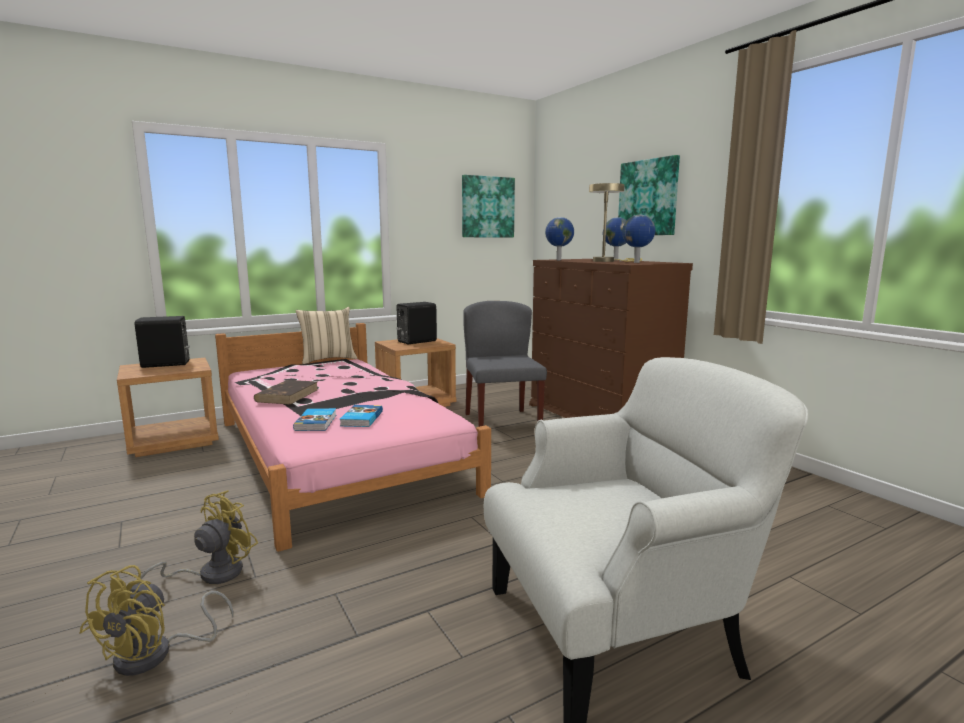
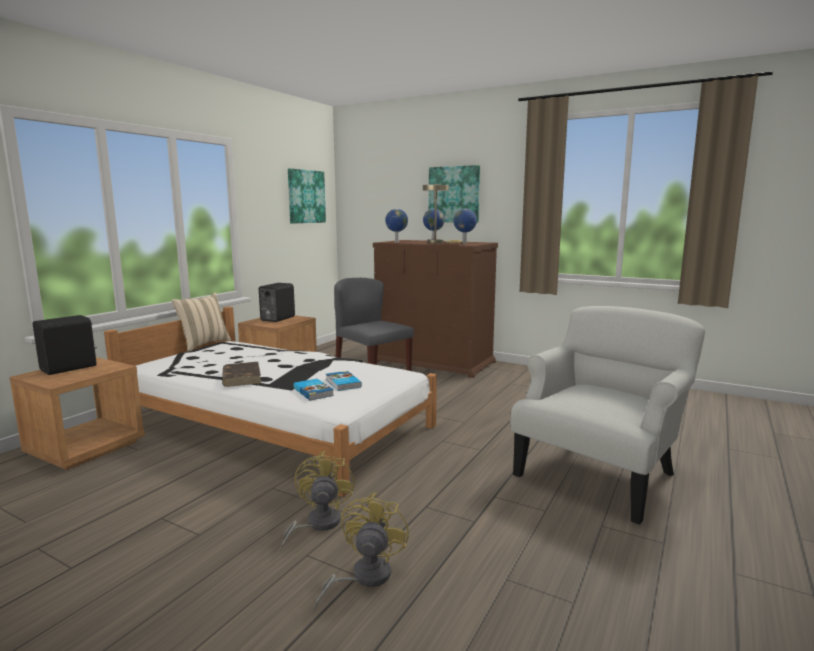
camera: 30 degrees left, 0 degrees up
yellow fan [79,565,234,676] -> yellow fan turned 150 degrees counterclockwise [314,492,409,610]
pink bed [215,323,491,552] -> white bed [104,306,437,497]

